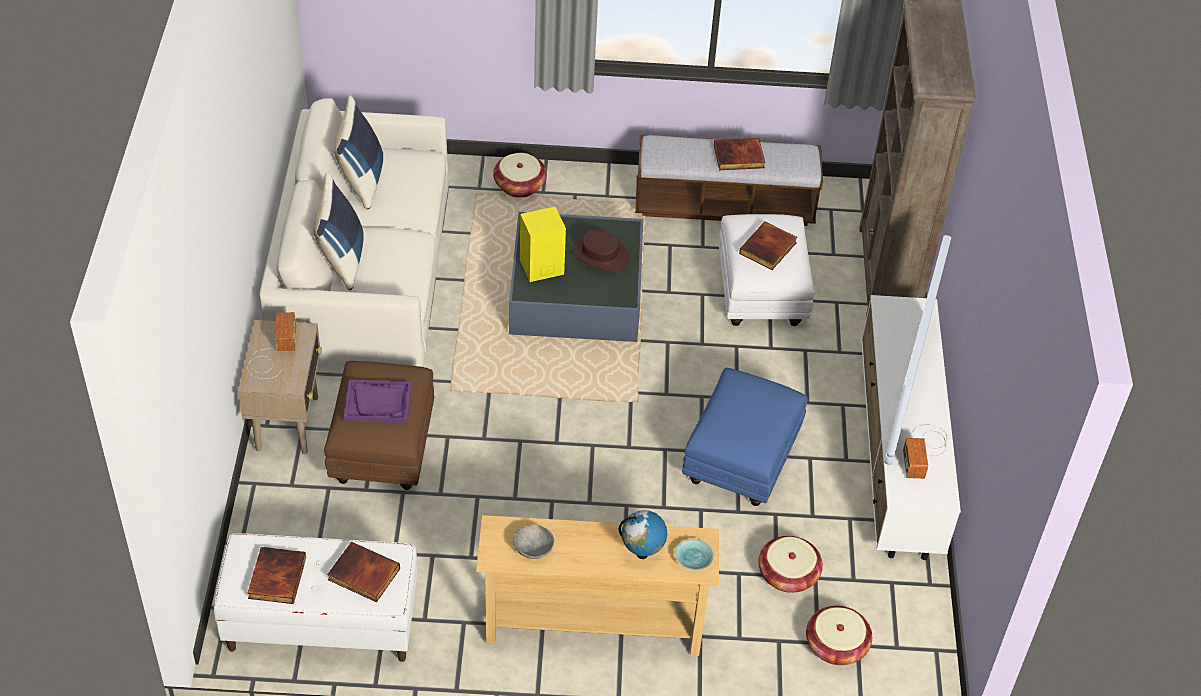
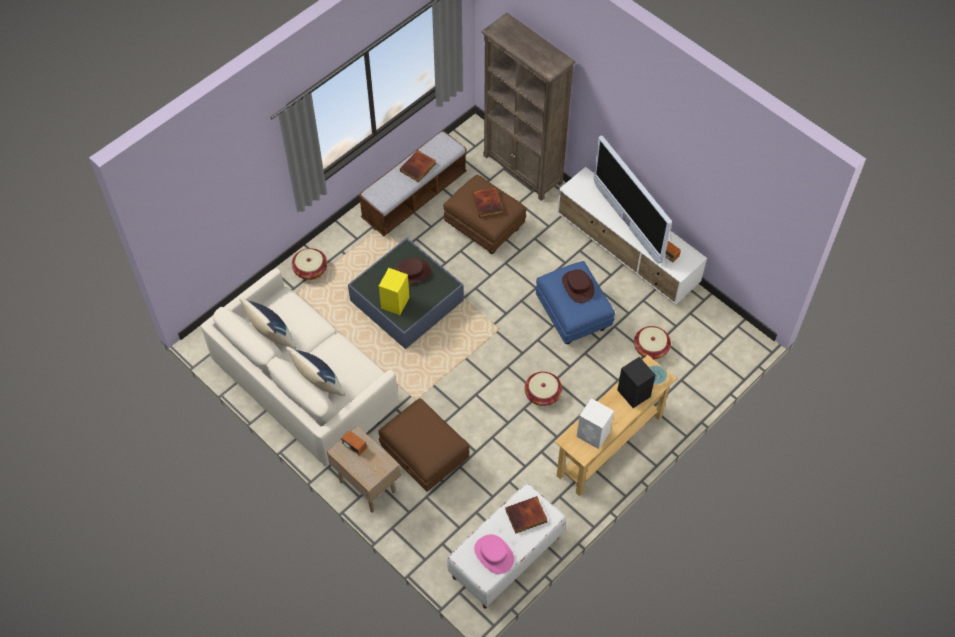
camera: 45 degrees left, 10 degrees up
book [247,547,306,604] -> pink hat [474,534,514,574]
purple tray [344,380,411,423] -> none
grey bowl [513,525,554,559] -> white speaker [577,398,614,449]
globe [619,510,667,559] -> black speaker [617,357,656,408]
white ottoman [719,214,814,326] -> brown ottoman [443,175,526,254]
basket [806,606,872,665] -> basket moved to [524,372,562,406]
none -> brown hat [562,269,595,303]

